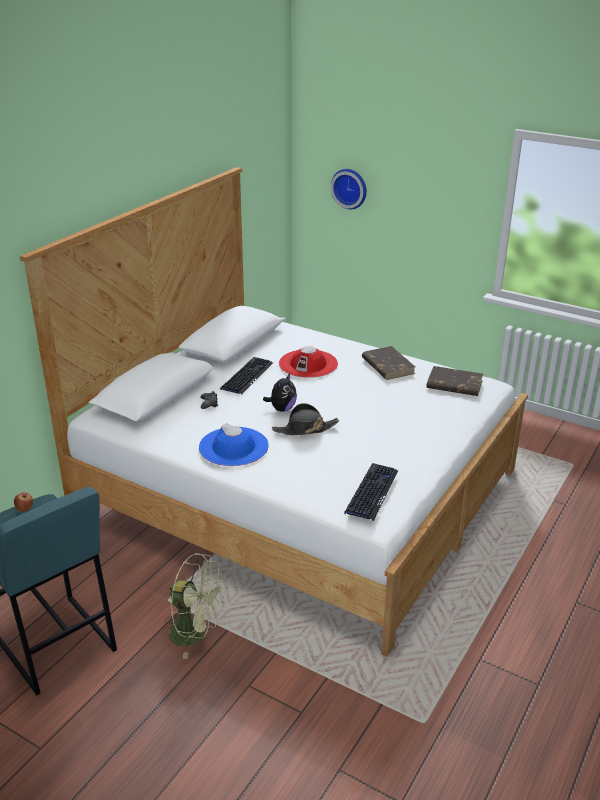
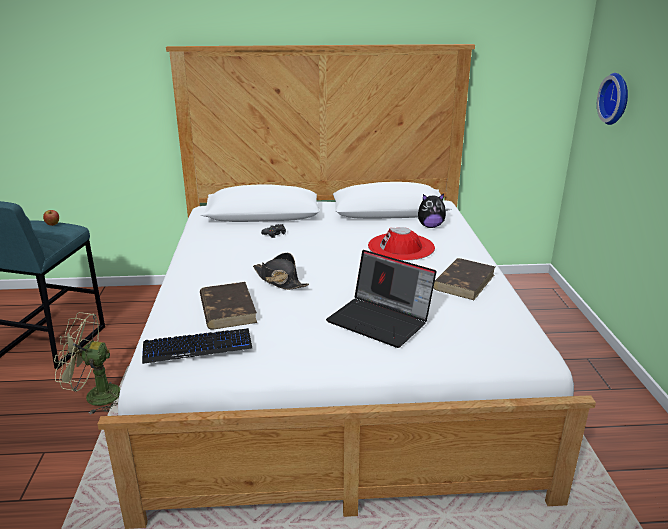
camera: 55 degrees right, 5 degrees down
green fan [165,553,226,659] -> green fan turned 105 degrees clockwise [54,312,121,415]
blue hat [199,423,269,466] -> none
keyboard [220,357,273,394] -> none
plush toy [263,374,297,412] -> plush toy moved to [418,194,446,228]
brown book [426,366,483,396] -> brown book moved to [200,282,257,330]
none -> laptop [326,250,436,348]

